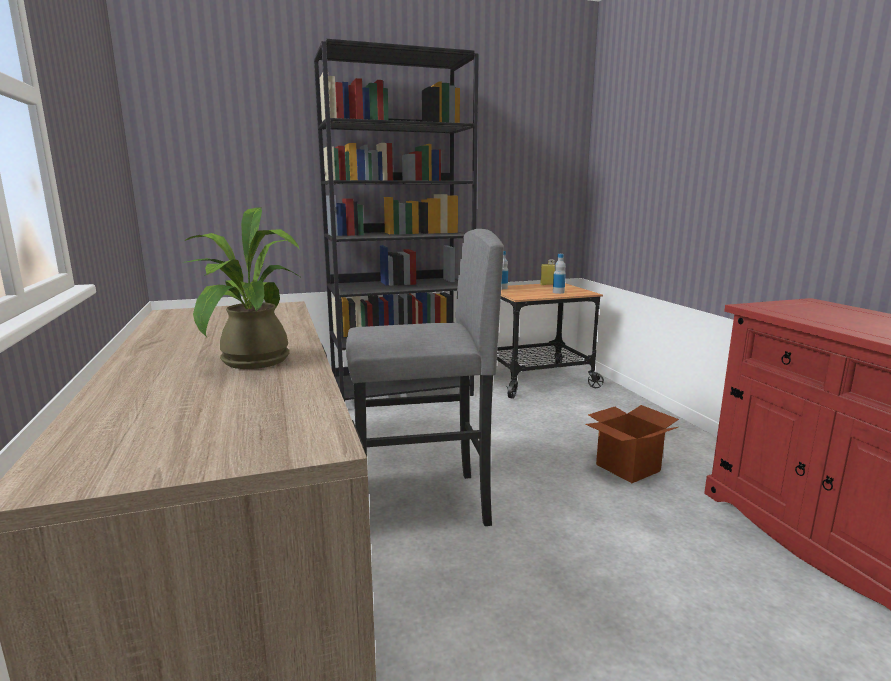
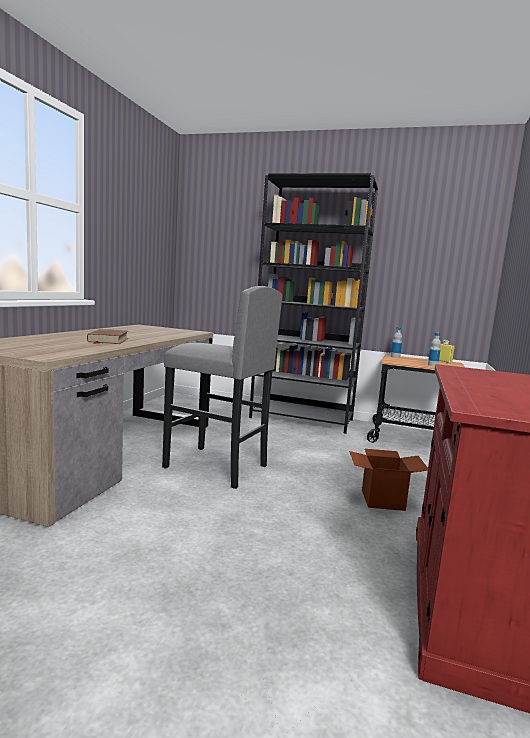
camera: 35 degrees right, 5 degrees down
potted plant [182,207,302,369] -> brown book [87,329,128,344]

